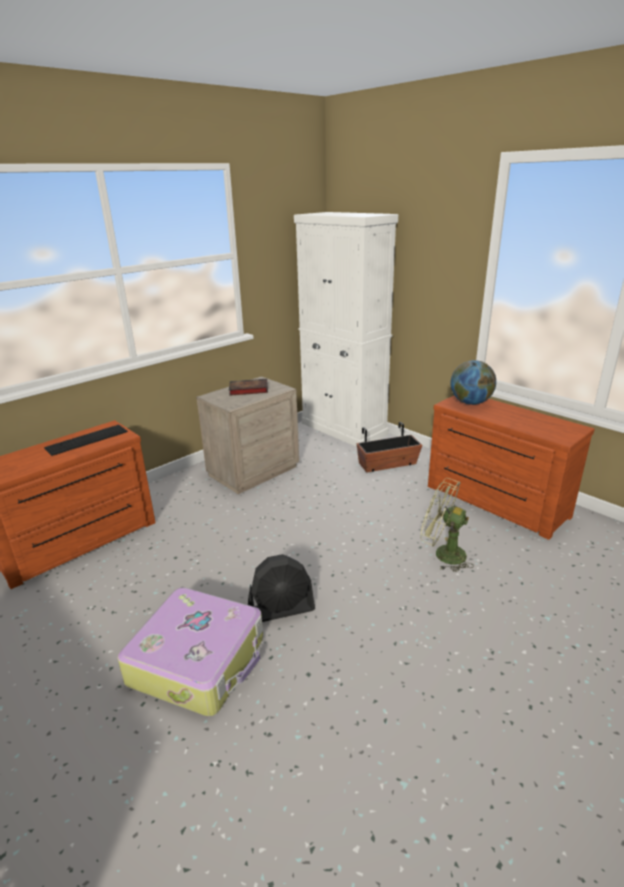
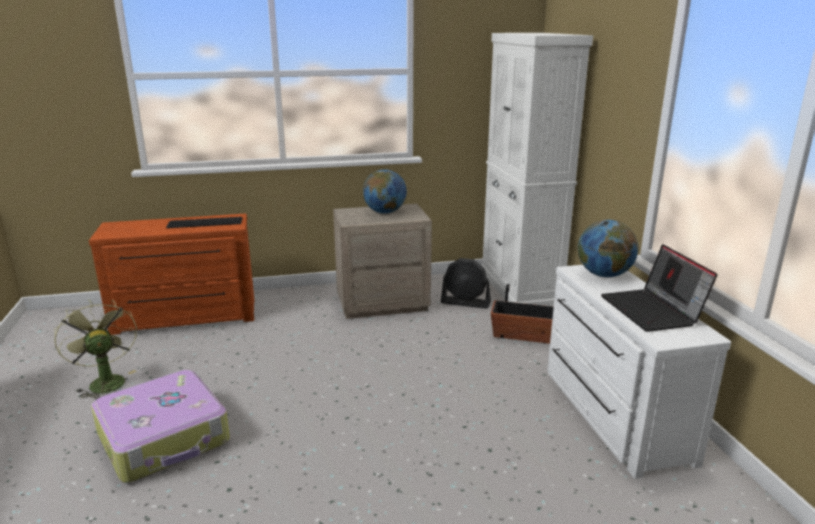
camera: 30 degrees right, 5 degrees down
book [229,379,268,396] -> globe [363,169,407,214]
black fan [248,554,315,622] -> black fan moved to [441,258,491,309]
green fan [421,478,474,572] -> green fan moved to [54,299,137,400]
brown dresser [428,396,595,540] -> white dresser [547,265,731,479]
none -> laptop [601,244,718,332]

